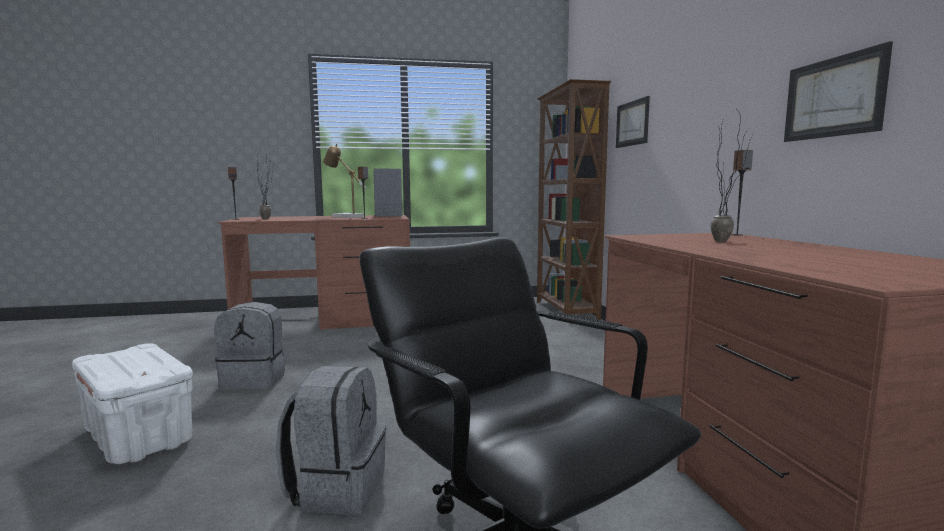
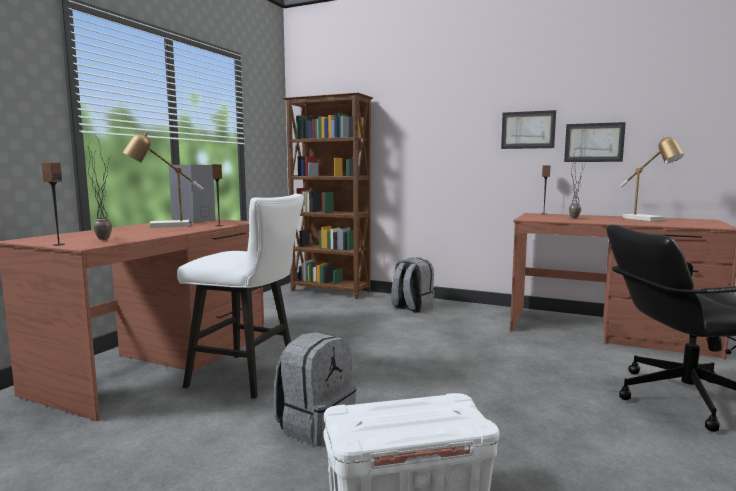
camera: 55 degrees left, 0 degrees up
grey backpack [276,366,386,515] -> grey backpack moved to [391,257,435,313]
picture [616,96,650,148] -> picture moved to [501,110,556,149]
none -> white stool [177,194,304,399]
none -> table lamp [620,136,684,221]

